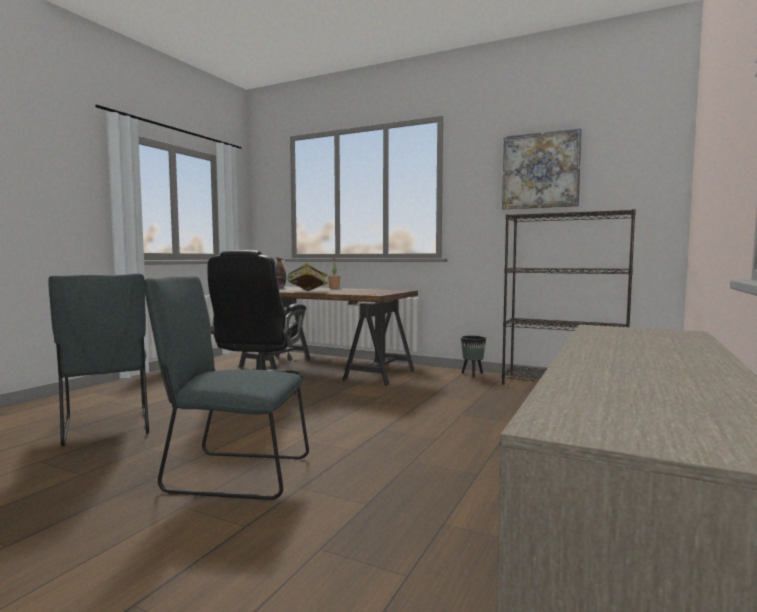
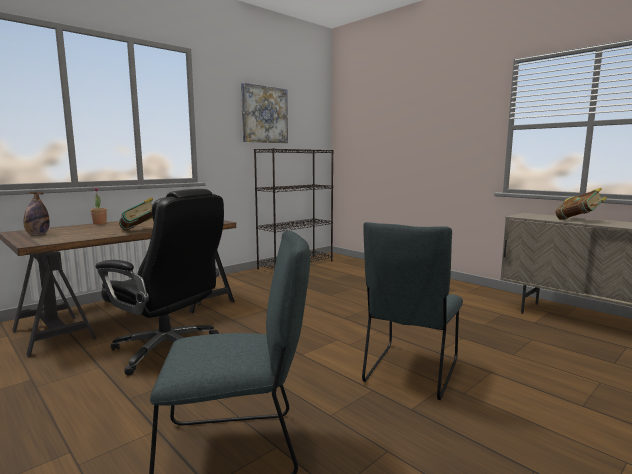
camera: 70 degrees left, 5 degrees up
black planter [461,336,486,377] -> none
none -> book [555,188,607,220]

